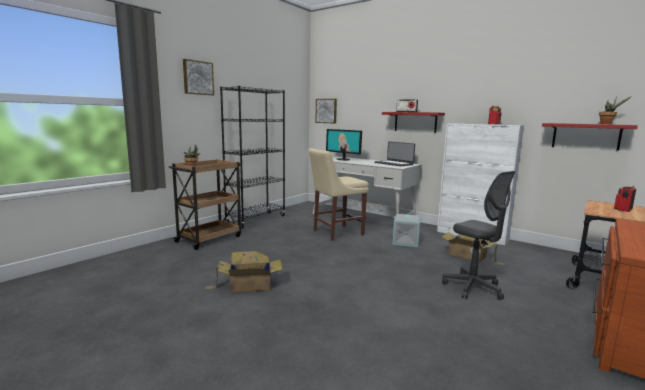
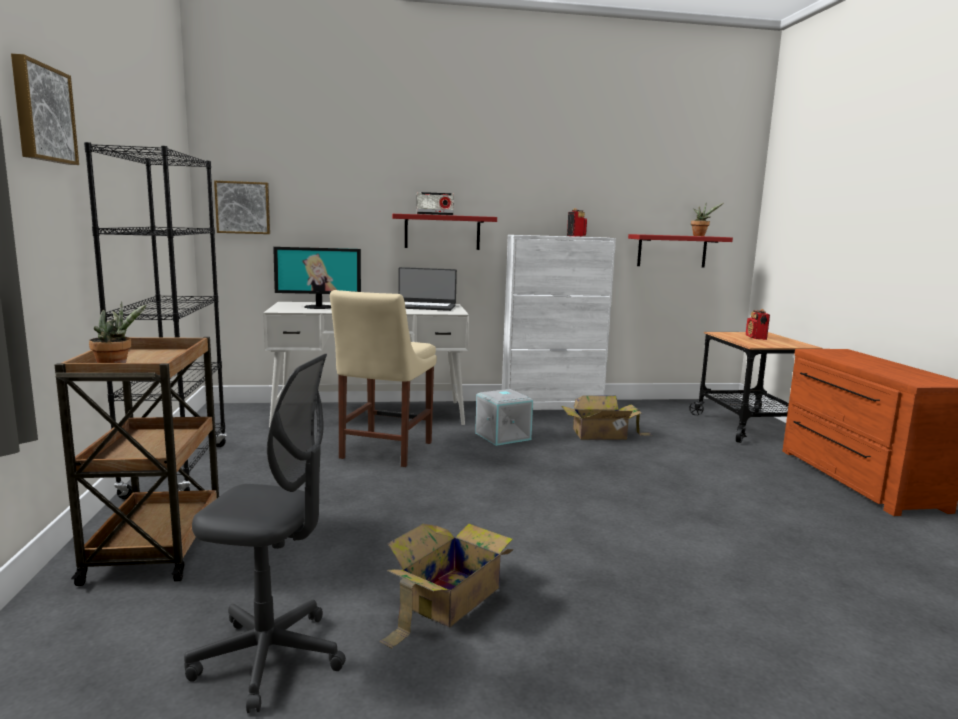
camera: 45 degrees left, 0 degrees up
grey office chair [442,171,516,300] -> grey office chair moved to [184,354,346,713]

